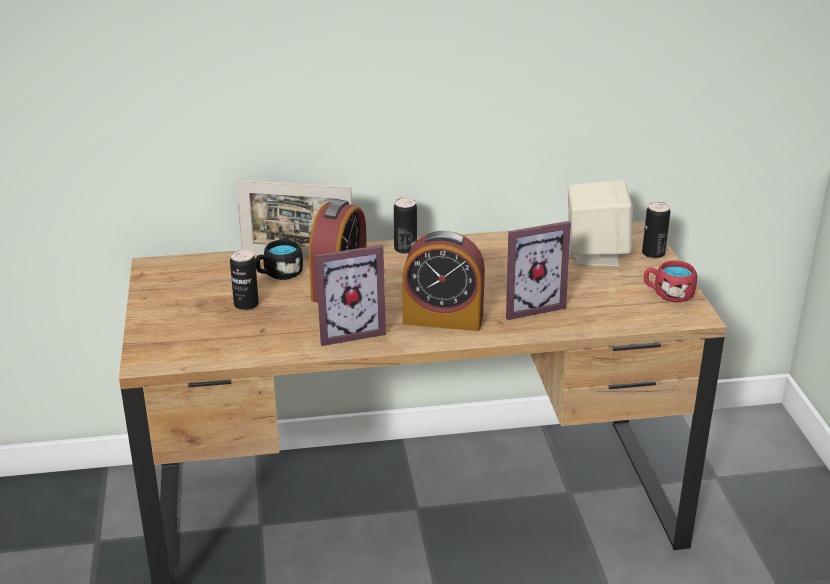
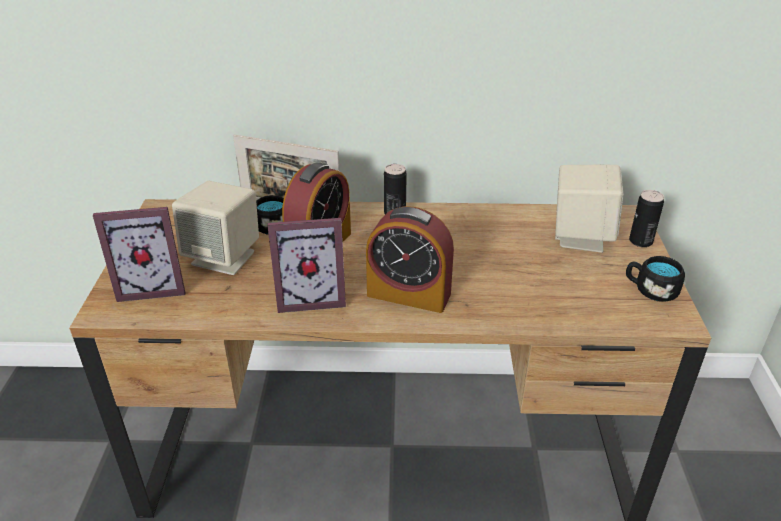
camera: 10 degrees right, 5 degrees up
can [230,249,259,310] -> beige speaker [172,181,259,275]
picture frame [506,221,571,320] -> picture frame moved to [93,207,186,302]
red mug [644,260,697,302] -> black mug [626,256,685,302]

